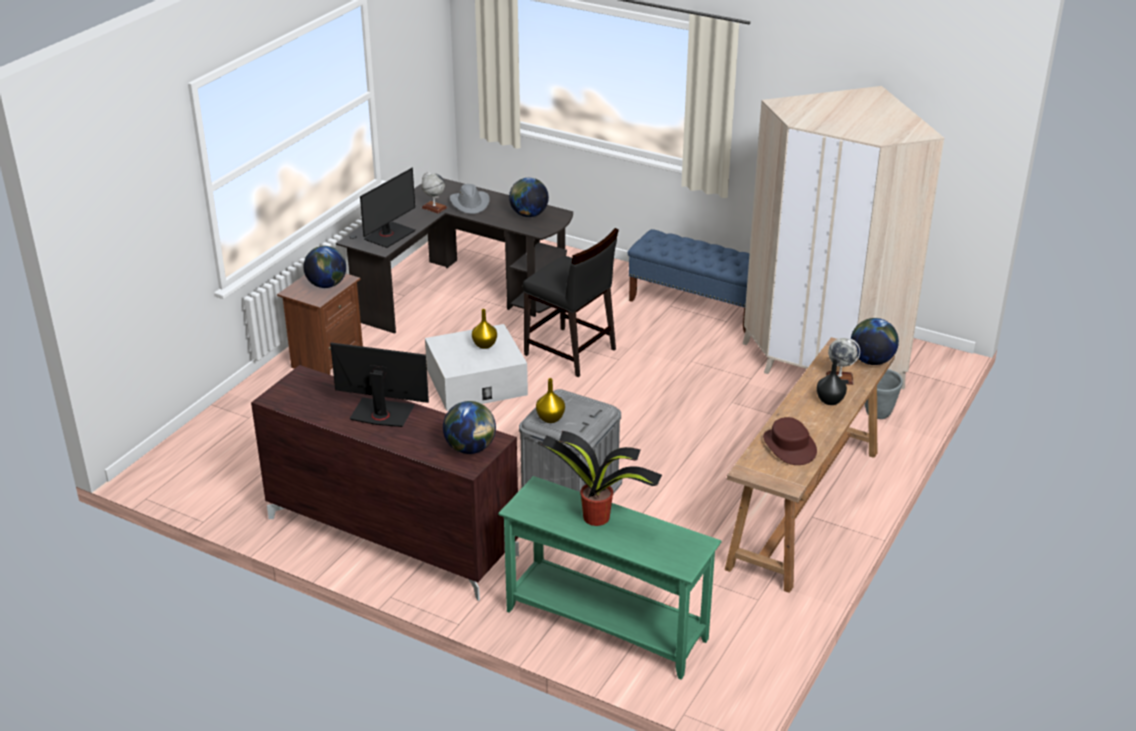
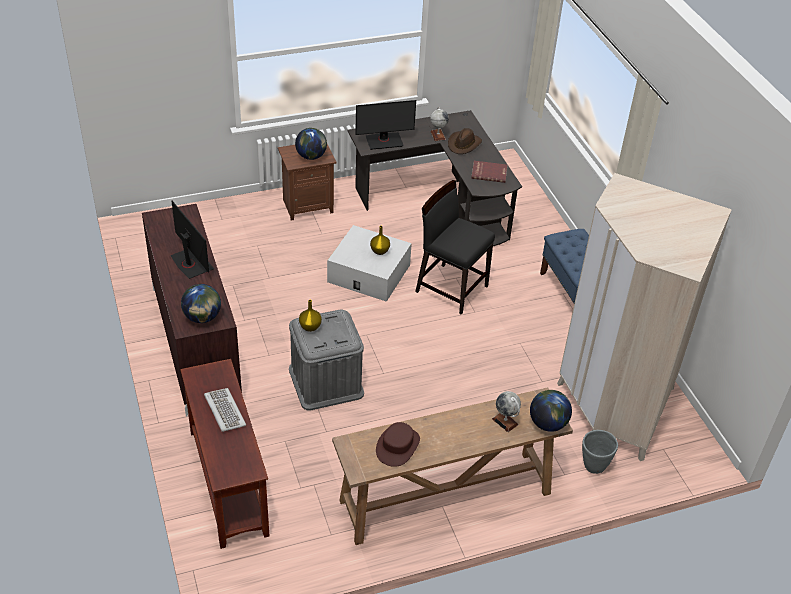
camera: 40 degrees right, 10 degrees up
grey hat [450,184,490,214] -> brown hat [448,128,482,154]
green console table [498,476,722,680] -> brown console table [180,359,269,549]
globe [509,178,549,217] -> red book [471,161,507,183]
black chair [523,228,619,377] -> black chair turned 135 degrees clockwise [415,180,495,315]
potted plant [538,431,662,526] -> keyboard [204,388,246,432]
black vase [816,359,847,405] -> none

